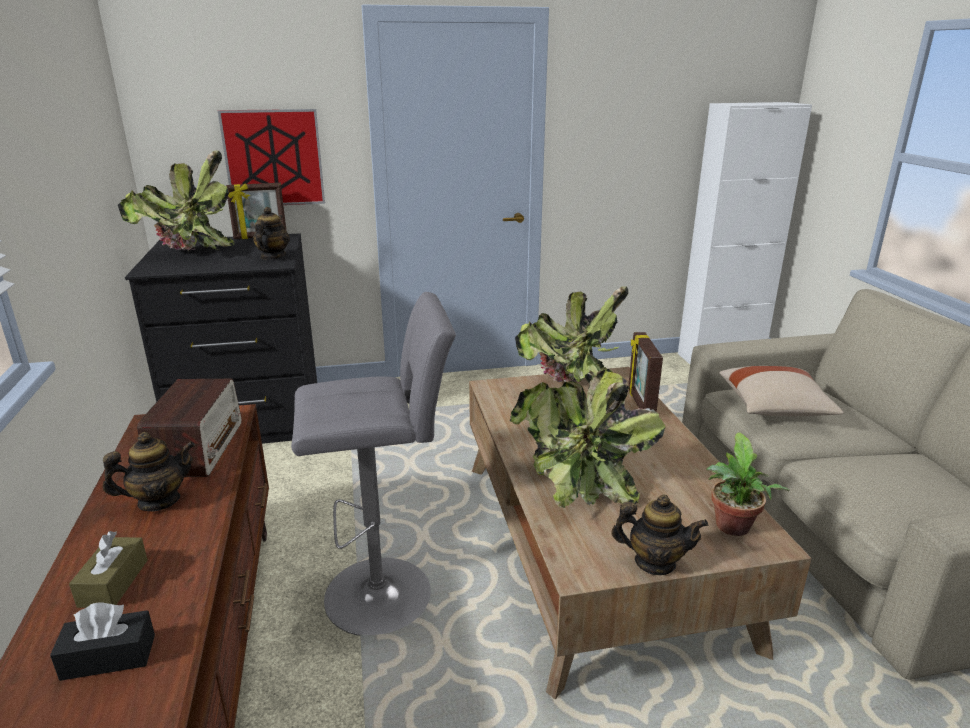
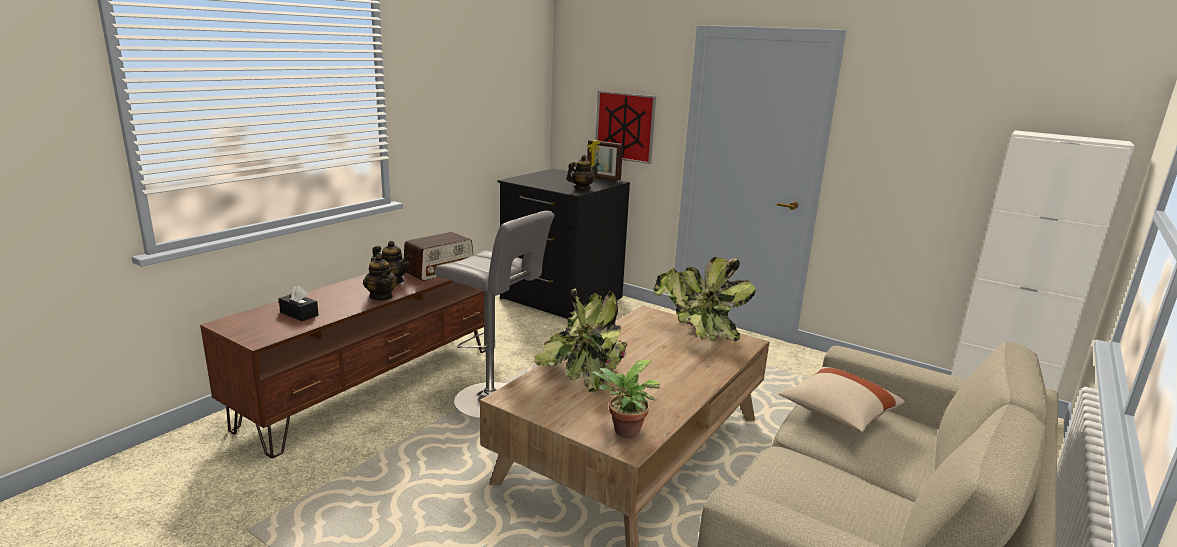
camera: 45 degrees right, 5 degrees down
brown tissue box [69,531,148,608] -> none
potted plant [118,151,235,251] -> none
teapot [611,494,708,575] -> teapot moved to [363,254,398,301]
picture frame [628,332,663,412] -> none

